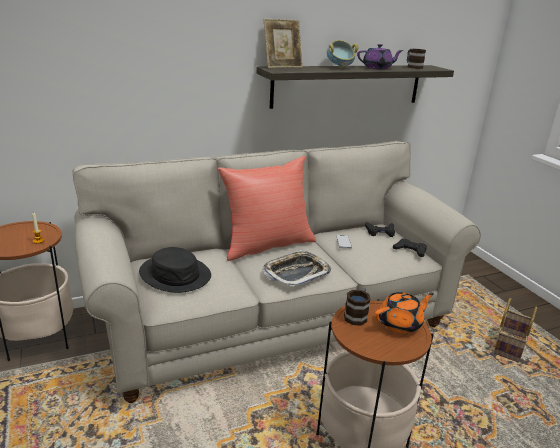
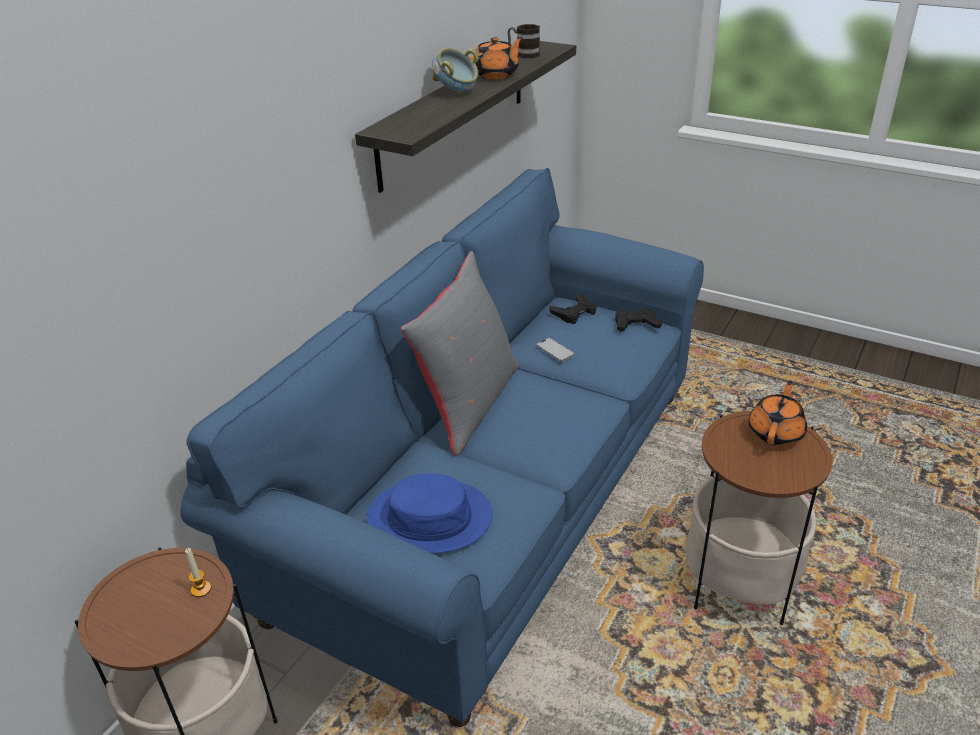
camera: 35 degrees left, 10 degrees up
beige sofa [73,141,481,403] -> blue sofa [180,168,704,727]
black hat [139,247,211,293] -> blue hat [367,474,492,554]
red pillow [218,156,316,261] -> grey pillow [401,251,520,457]
tray [263,250,331,287] -> none
picture frame [264,19,303,68] -> none
mug [344,288,371,326] -> none
purple teapot [357,44,403,69] -> orange teapot [470,37,523,80]
basket [493,298,537,363] -> none

